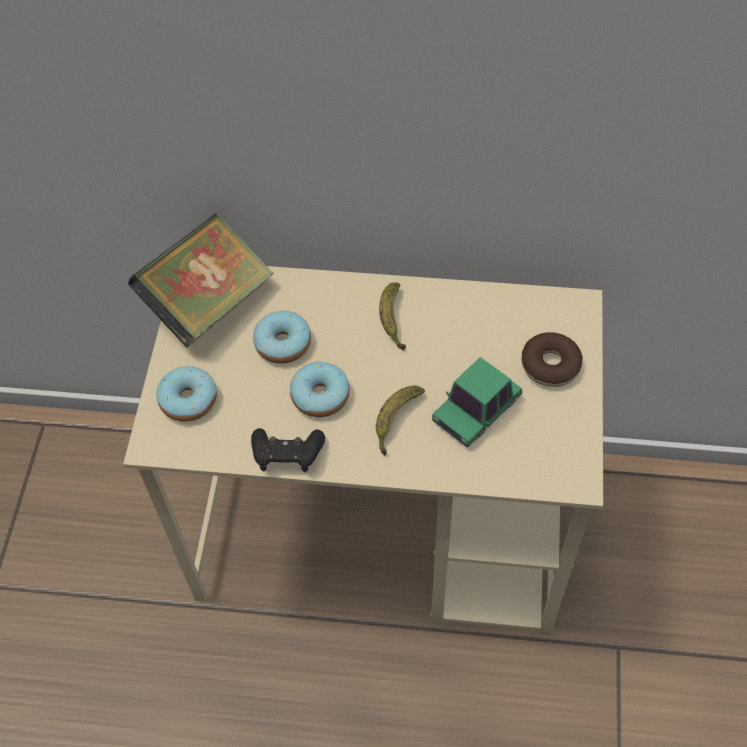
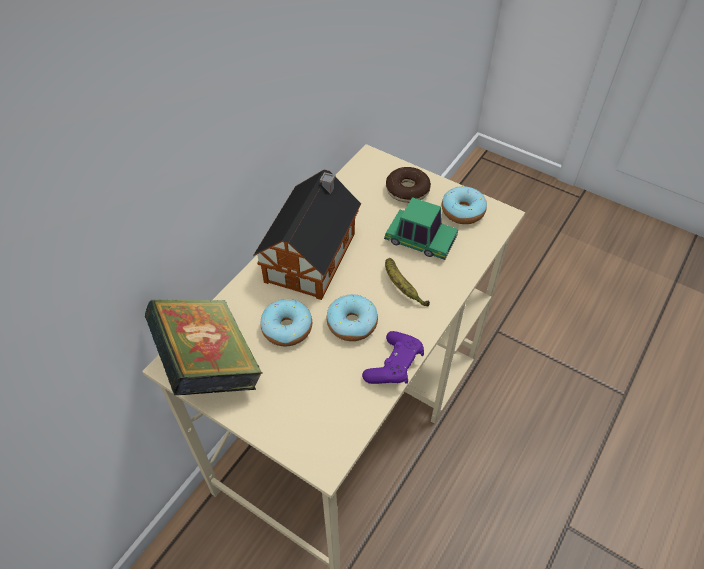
camera: 65 degrees left, 5 degrees down
donut [156,366,217,422] -> donut moved to [442,186,487,224]
black game controller [251,428,325,472] -> purple game controller [362,331,424,384]
banana [379,282,406,351] -> toy house [253,170,361,300]
toy car [432,357,522,448] -> toy car turned 45 degrees counterclockwise [384,197,458,260]

